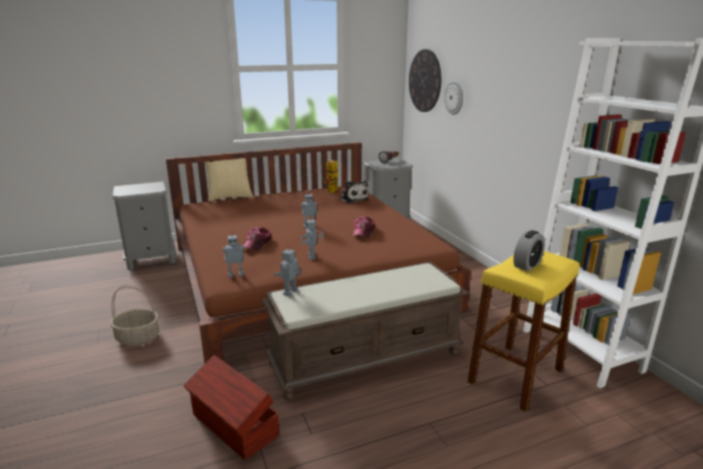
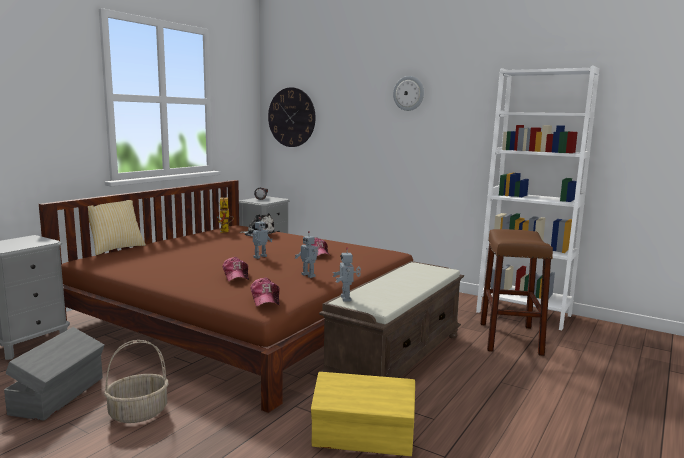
camera: 35 degrees left, 10 degrees down
brown storage box [183,355,279,460] -> yellow storage box [311,372,415,456]
toy robot [223,231,244,278] -> cap [250,277,280,307]
wall clock [444,81,463,115] -> wall clock moved to [393,76,424,111]
yellow stool [467,251,580,412] -> brown stool [480,229,553,356]
alarm clock [513,230,545,271] -> none
none -> grey storage box [4,327,104,421]

